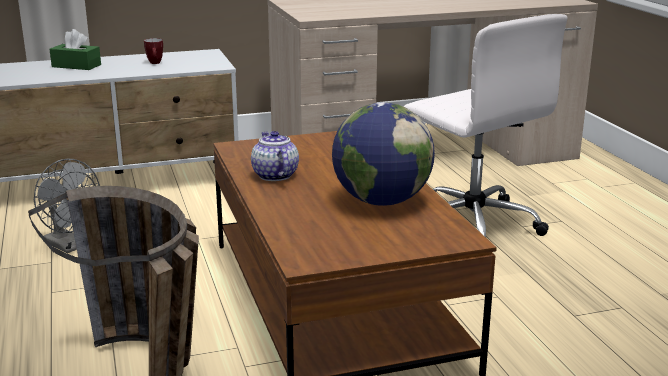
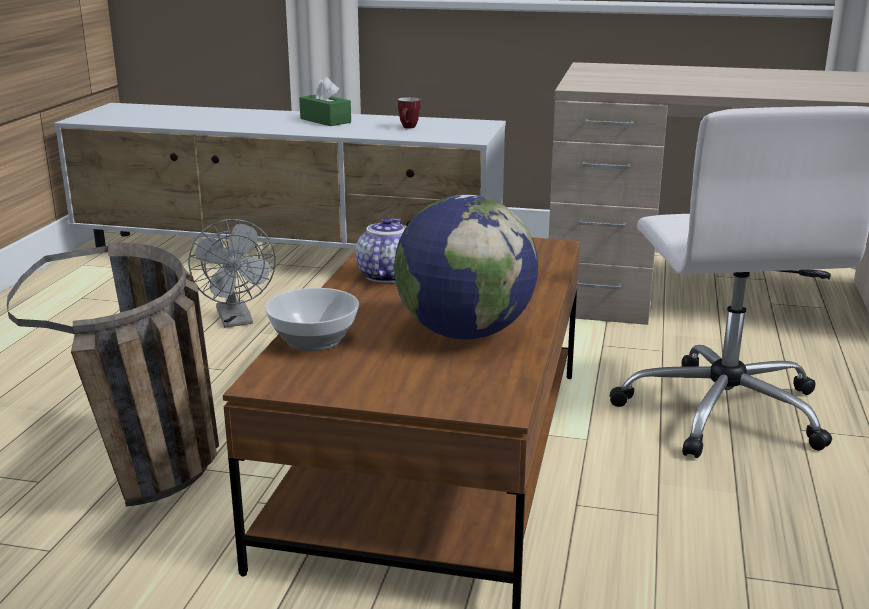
camera: 30 degrees right, 0 degrees up
none -> bowl [265,288,359,351]

